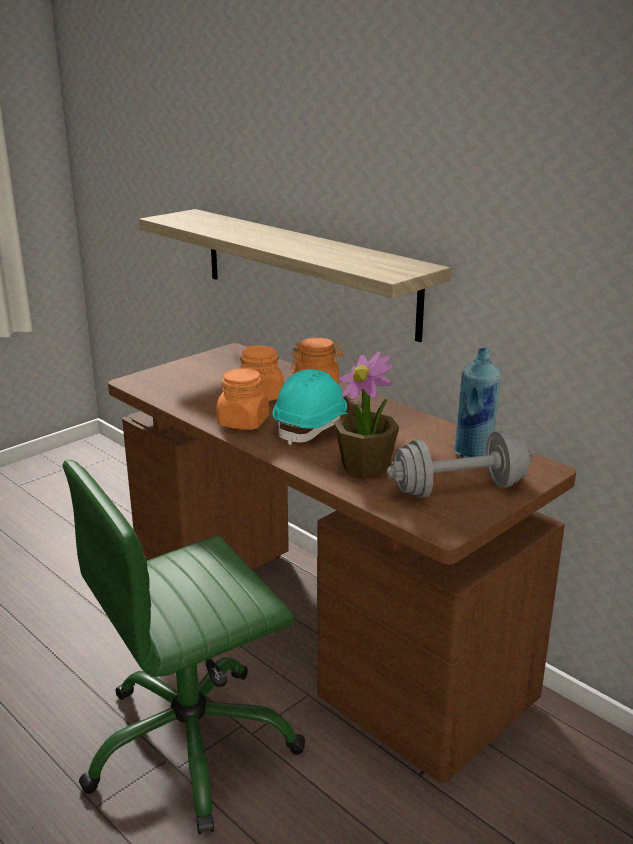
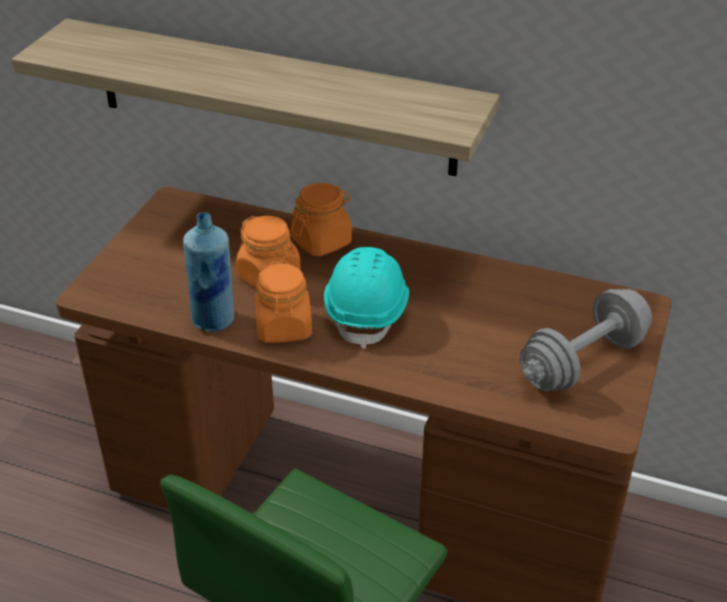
camera: 25 degrees left, 15 degrees up
potted plant [334,352,399,477] -> none
blue bottle [454,348,501,458] -> blue bottle moved to [183,212,234,332]

